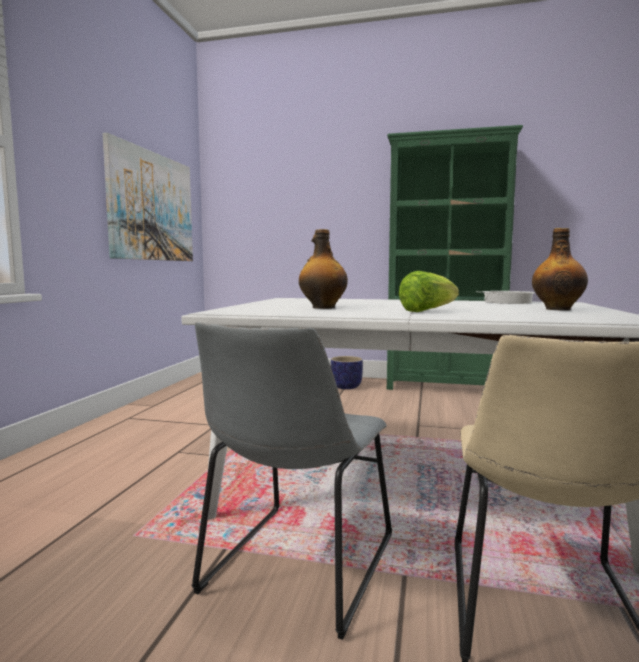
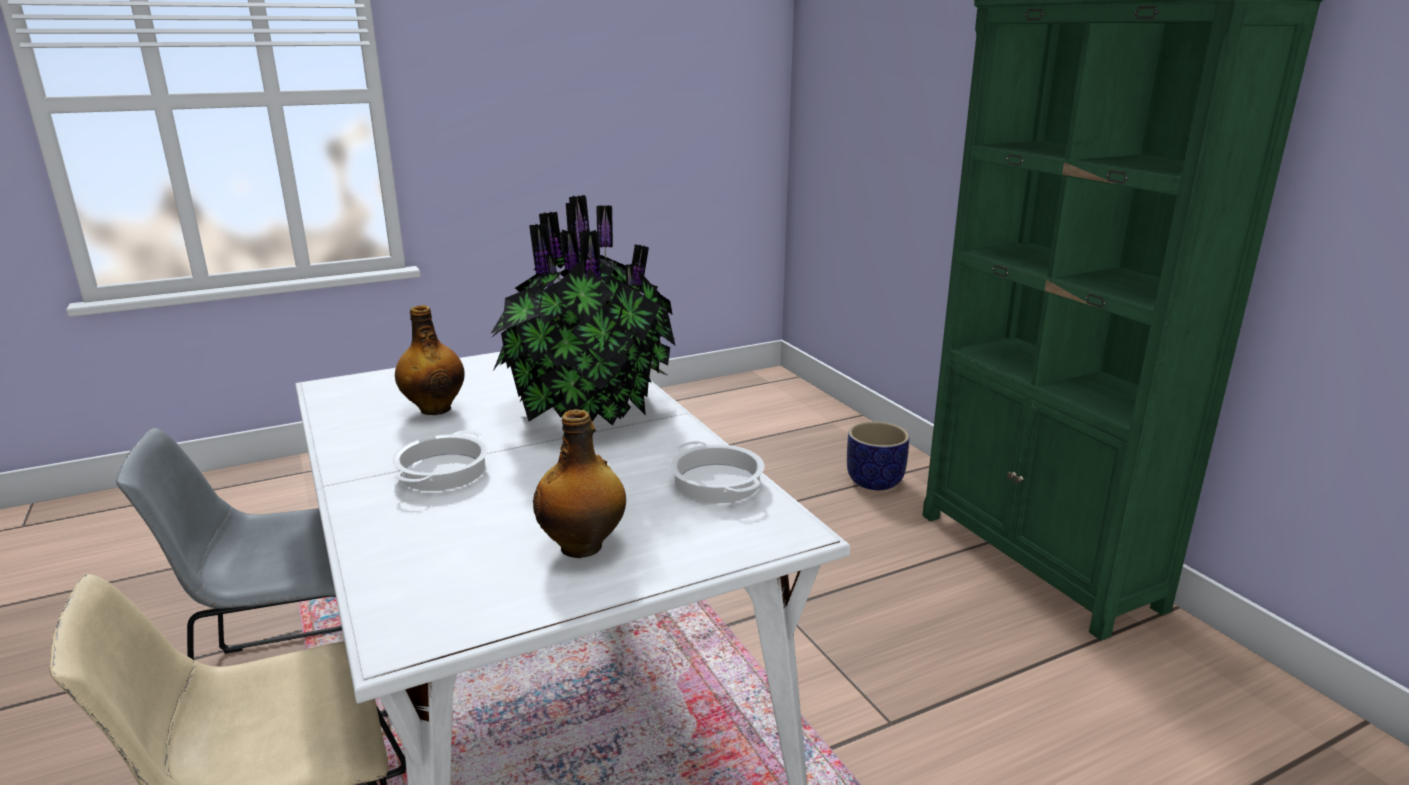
camera: 50 degrees right, 15 degrees up
picture [103,133,193,261] -> none
lettuce [399,271,459,312] -> cooking pot [392,430,488,491]
none -> potted plant [491,195,675,426]

